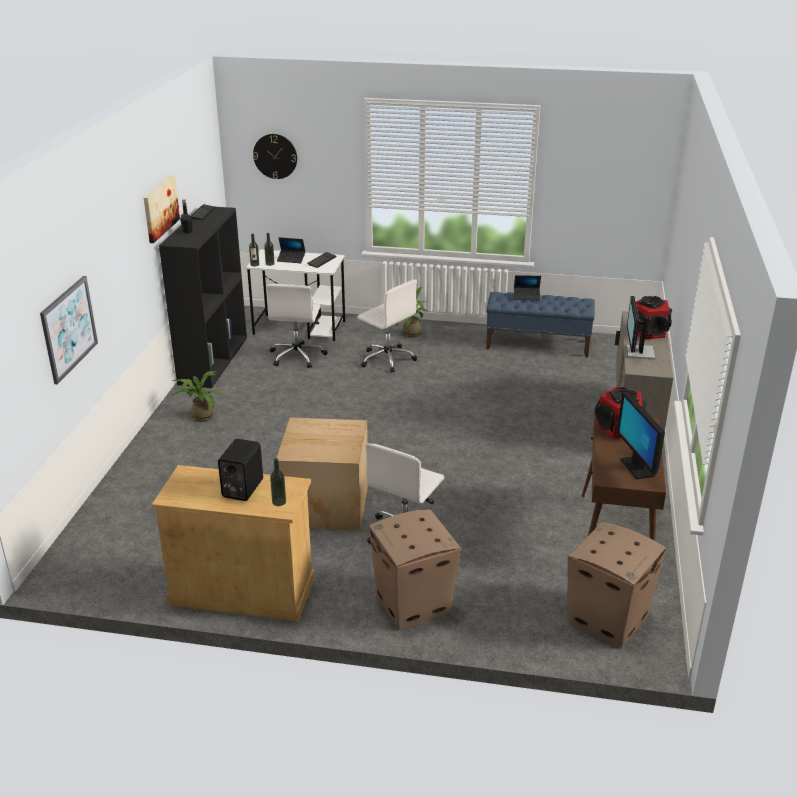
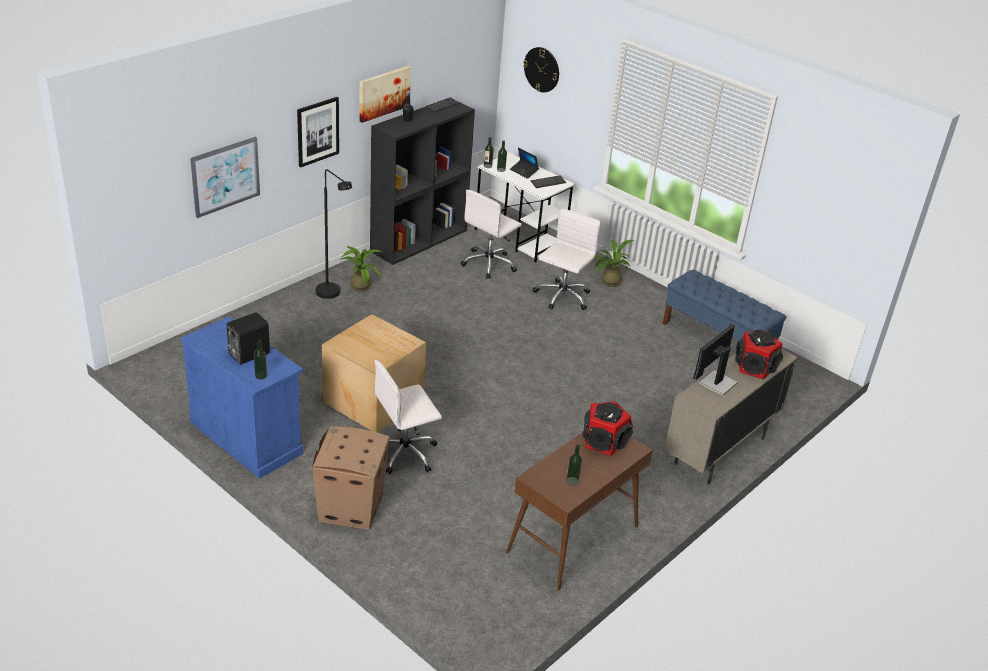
camera: 30 degrees right, 5 degrees up
beige cabinet [152,465,315,622] -> blue cabinet [181,316,303,479]
white office chair [357,280,417,373] -> white office chair turned 135 degrees counterclockwise [533,208,601,310]
laptop [514,275,541,300] -> none
cardboard box [568,522,666,648] -> none
monitor [617,392,665,479] -> bottle [566,444,582,486]
none -> picture [297,97,339,167]
none -> black floor lamp [316,169,352,299]

